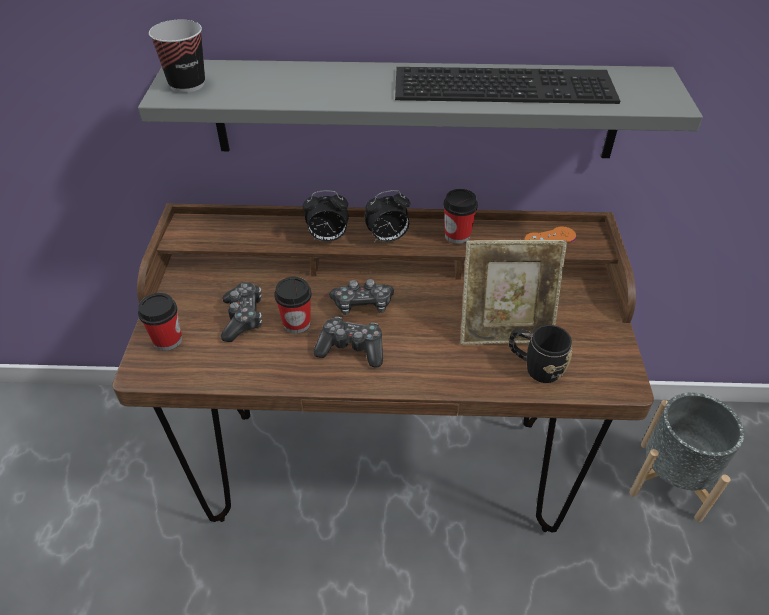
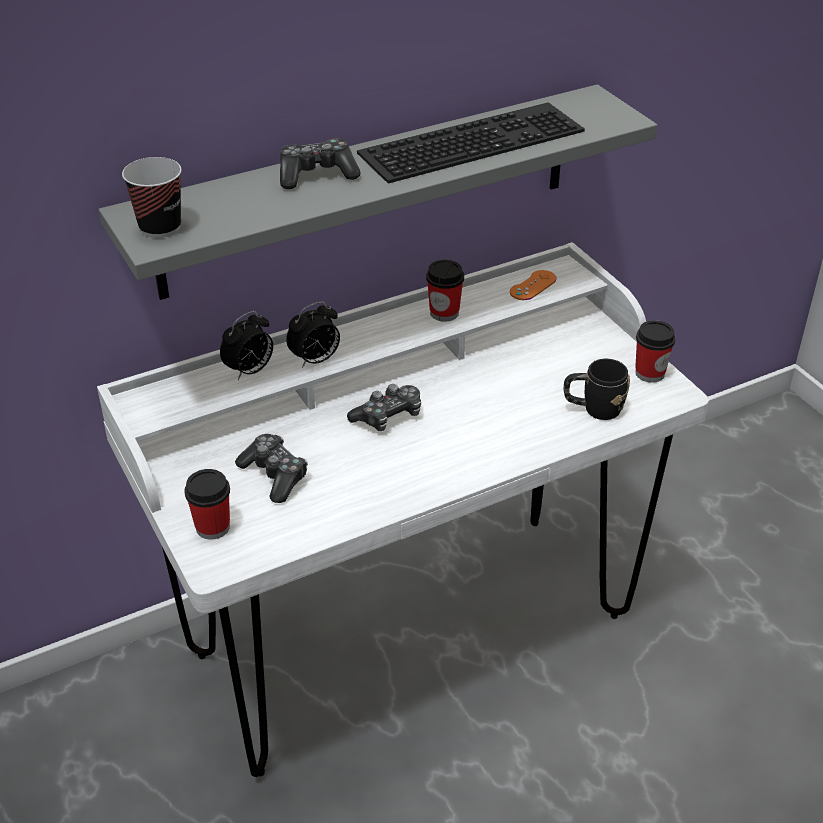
camera: 30 degrees left, 5 degrees down
brown desk [112,203,654,532] -> white desk [97,242,709,777]
cup [274,277,312,334] -> cup moved to [635,320,676,383]
game controller [314,317,383,368] -> game controller moved to [280,139,361,189]
alarm clock [364,190,410,243] -> alarm clock moved to [220,311,273,380]
picture frame [460,240,567,345] -> none
grey planter [629,393,744,522] -> none

